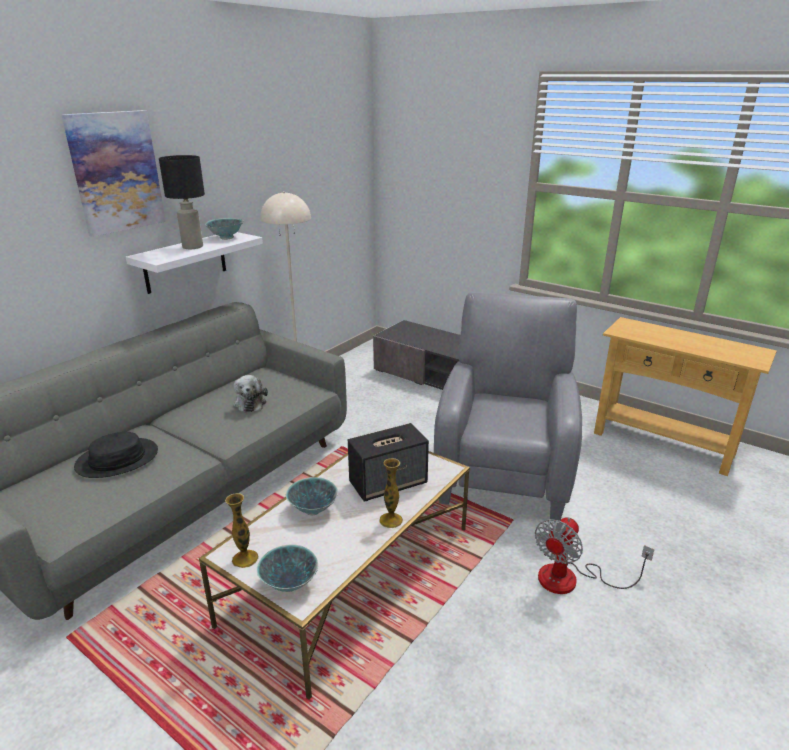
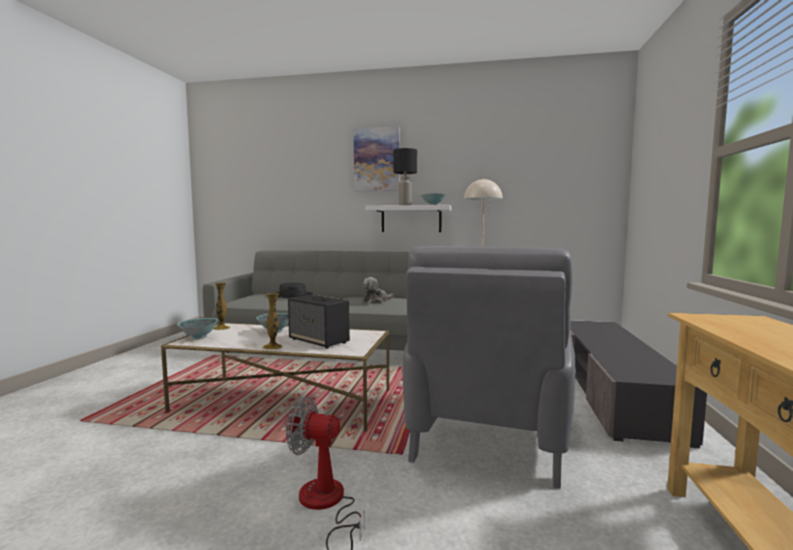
camera: 65 degrees right, 20 degrees down
grey armchair [434,292,582,521] -> grey armchair turned 120 degrees clockwise [403,246,576,489]

